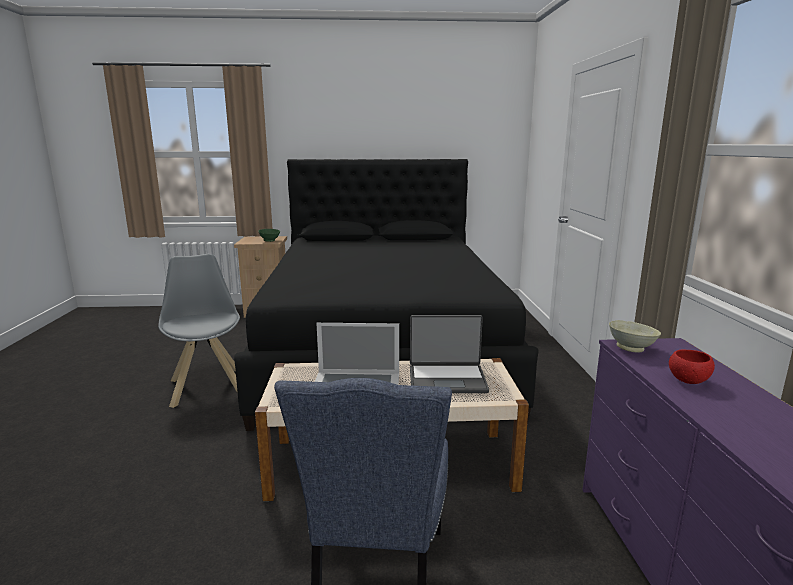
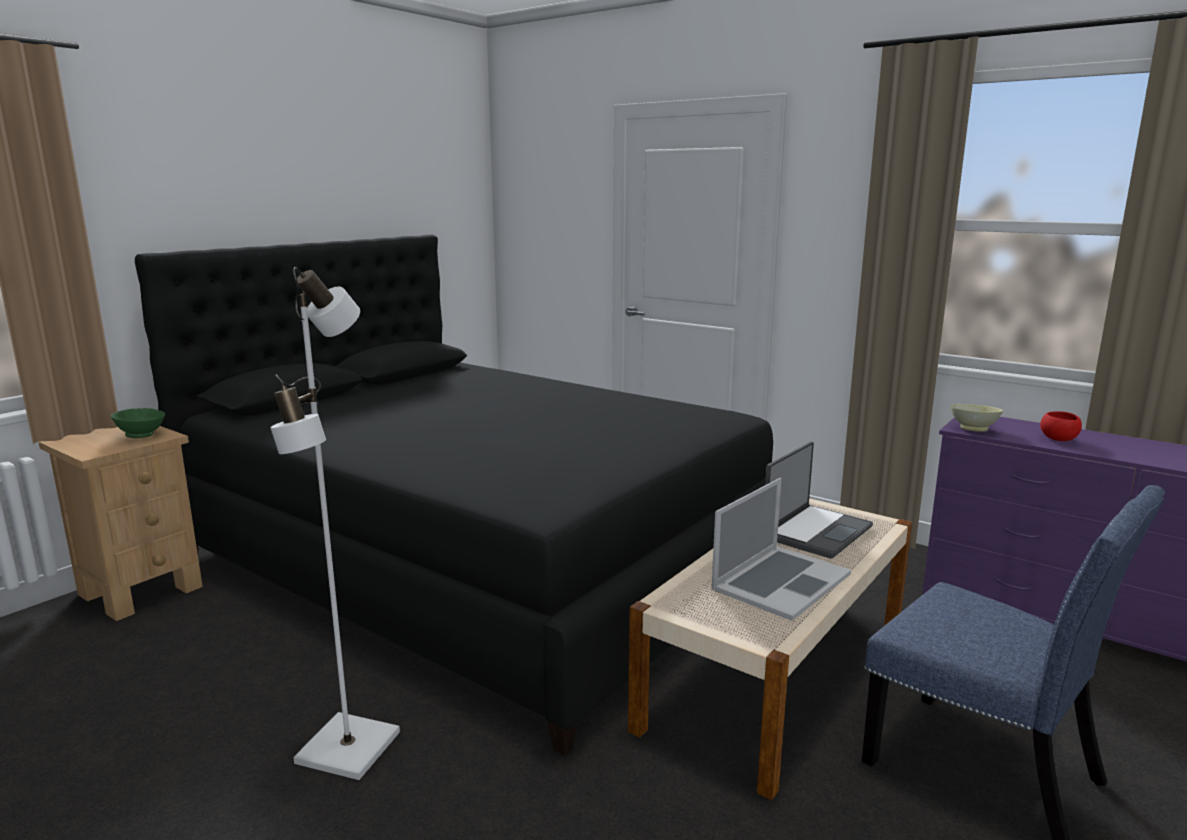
camera: 50 degrees left, 0 degrees up
grey chair [158,254,240,408] -> white floor lamp [270,267,400,780]

